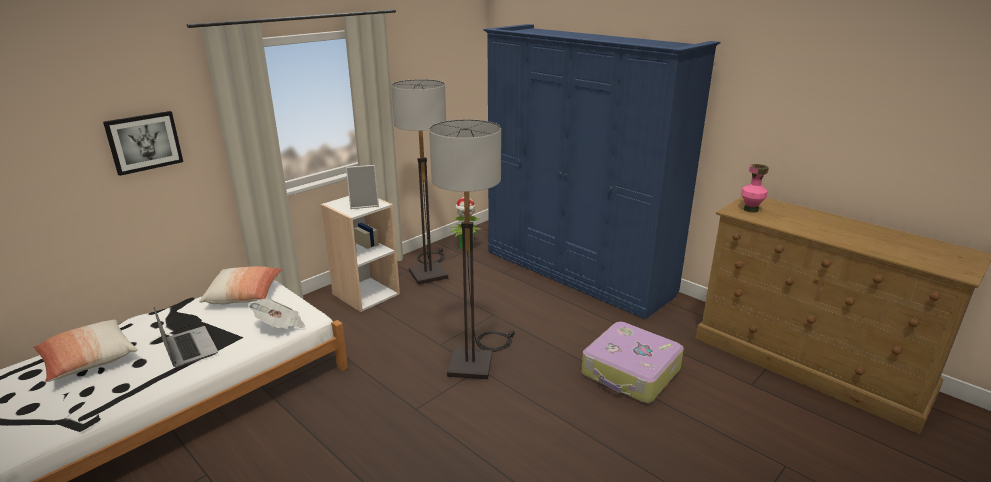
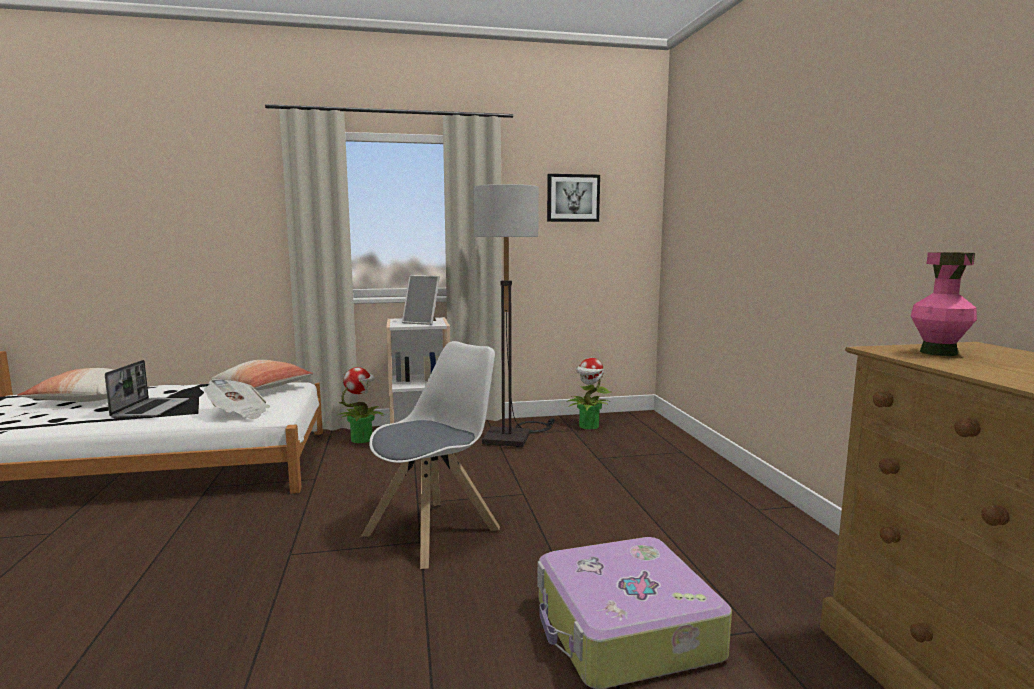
camera: 35 degrees right, 15 degrees down
picture [103,111,183,176] -> picture moved to [547,174,600,222]
floor lamp [429,119,515,379] -> chair [361,341,500,569]
blue wardrobe [483,24,721,319] -> none
none -> potted plant [338,367,384,443]

